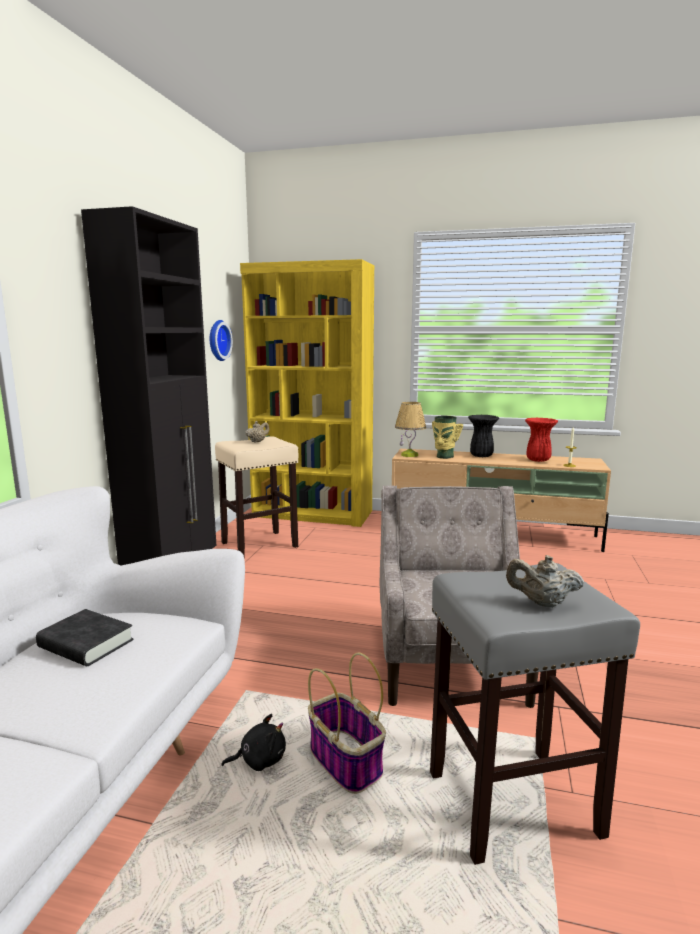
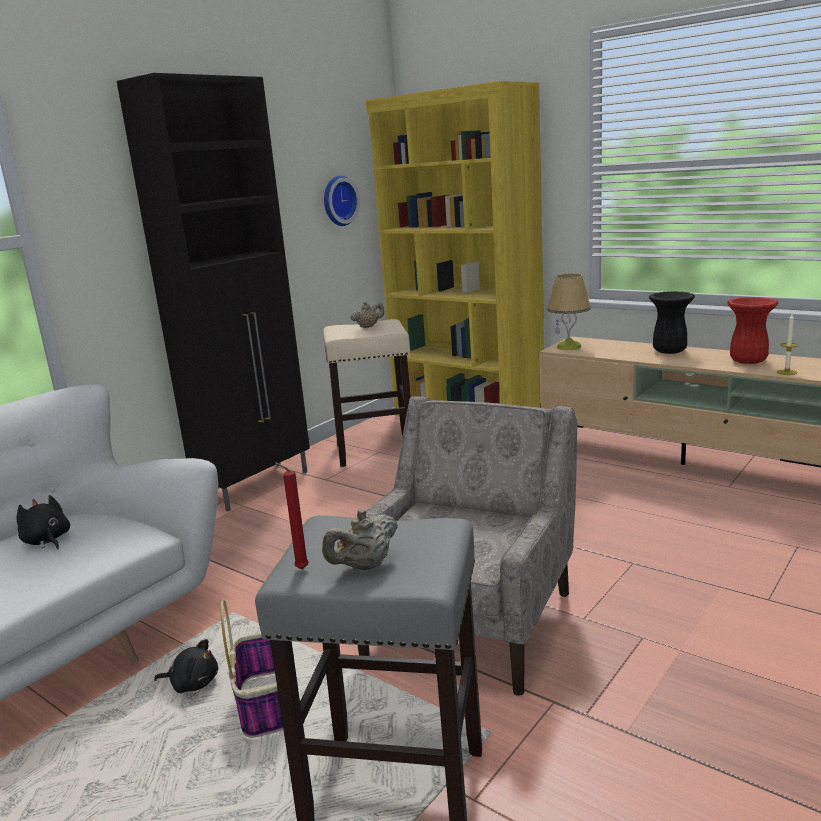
camera: 25 degrees right, 5 degrees up
black book [36,609,134,666] -> black plush toy [17,495,70,550]
vase [432,415,463,459] -> none
beige teapot [506,555,584,608] -> beige teapot turned 75 degrees counterclockwise [322,510,398,570]
none -> red candle [275,462,309,569]

